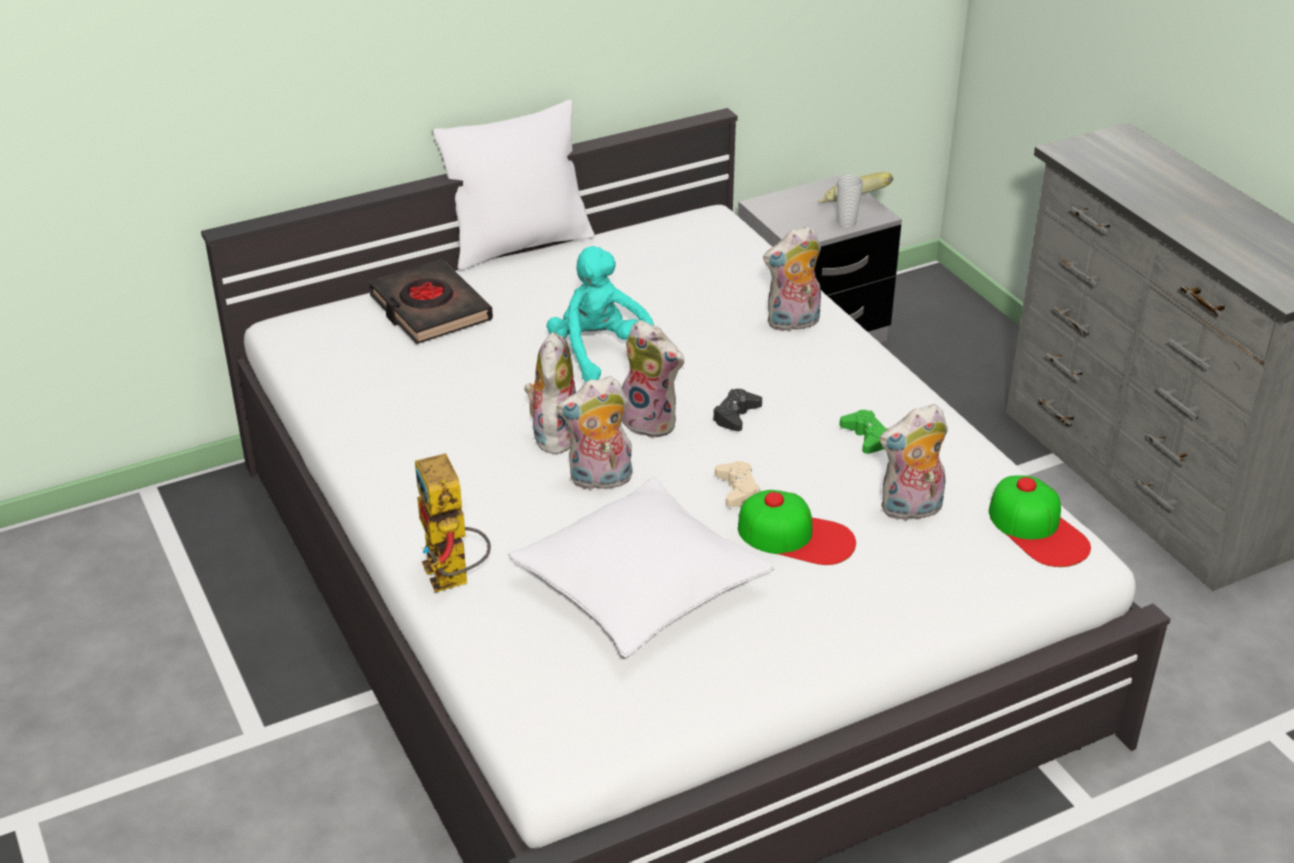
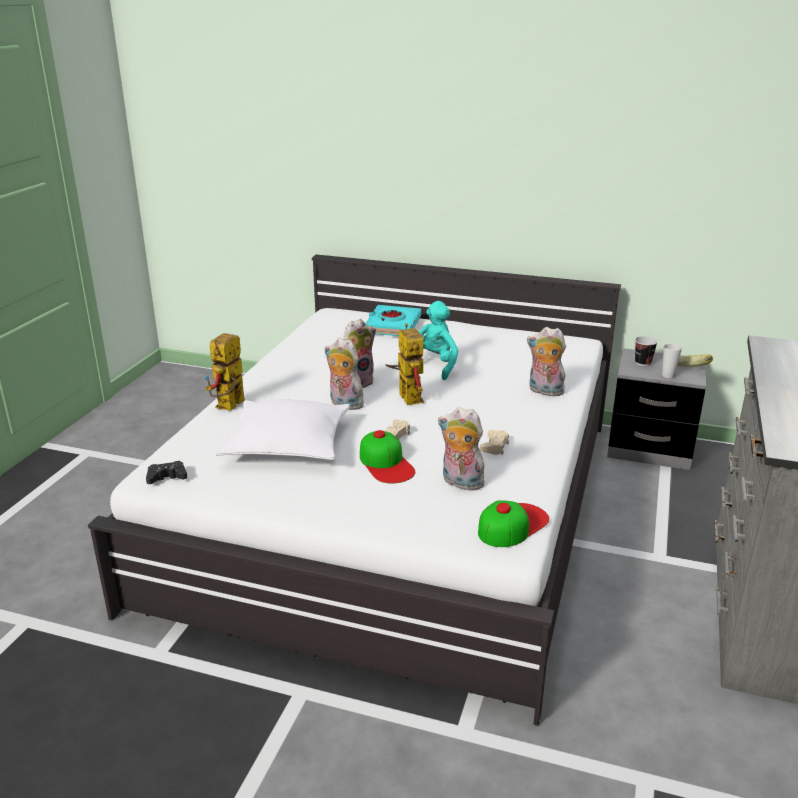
camera: 45 degrees right, 10 degrees down
black book [368,259,493,344] -> turquoise book [365,305,421,336]
white pillow [433,100,595,271] -> none
plush toy [621,320,684,439] -> toy robot [385,323,424,405]
black game controller [712,389,762,431] -> black game controller moved to [146,461,187,484]
green game controller [840,410,888,454] -> beige game controller [480,430,509,455]
cap [989,475,1091,567] -> cap turned 150 degrees counterclockwise [478,500,549,547]
none -> cup [635,336,658,366]

